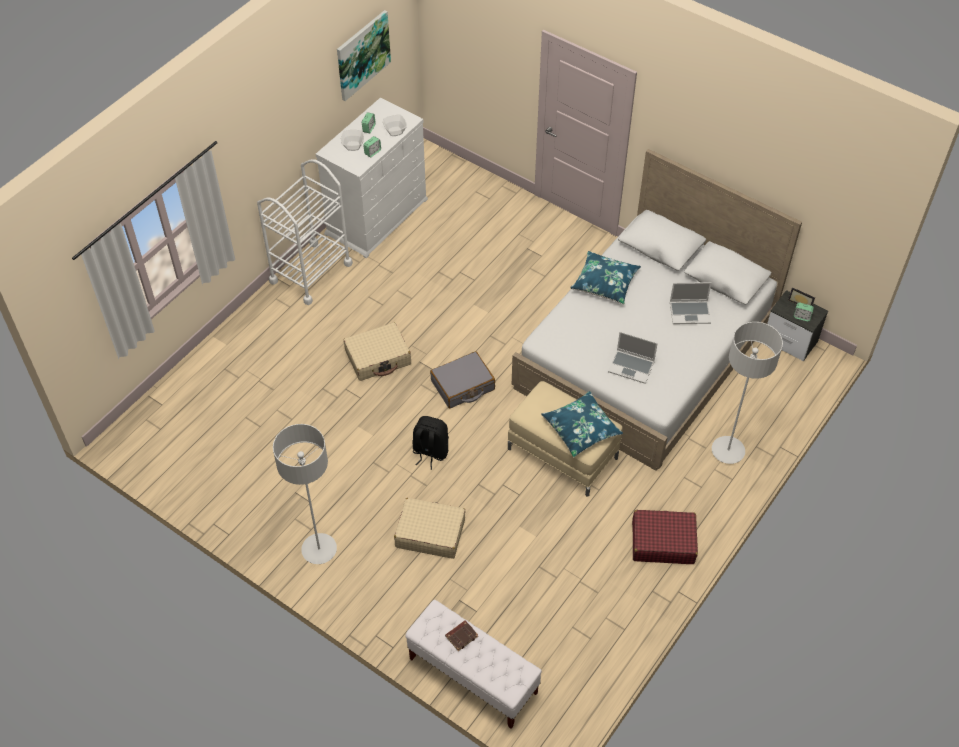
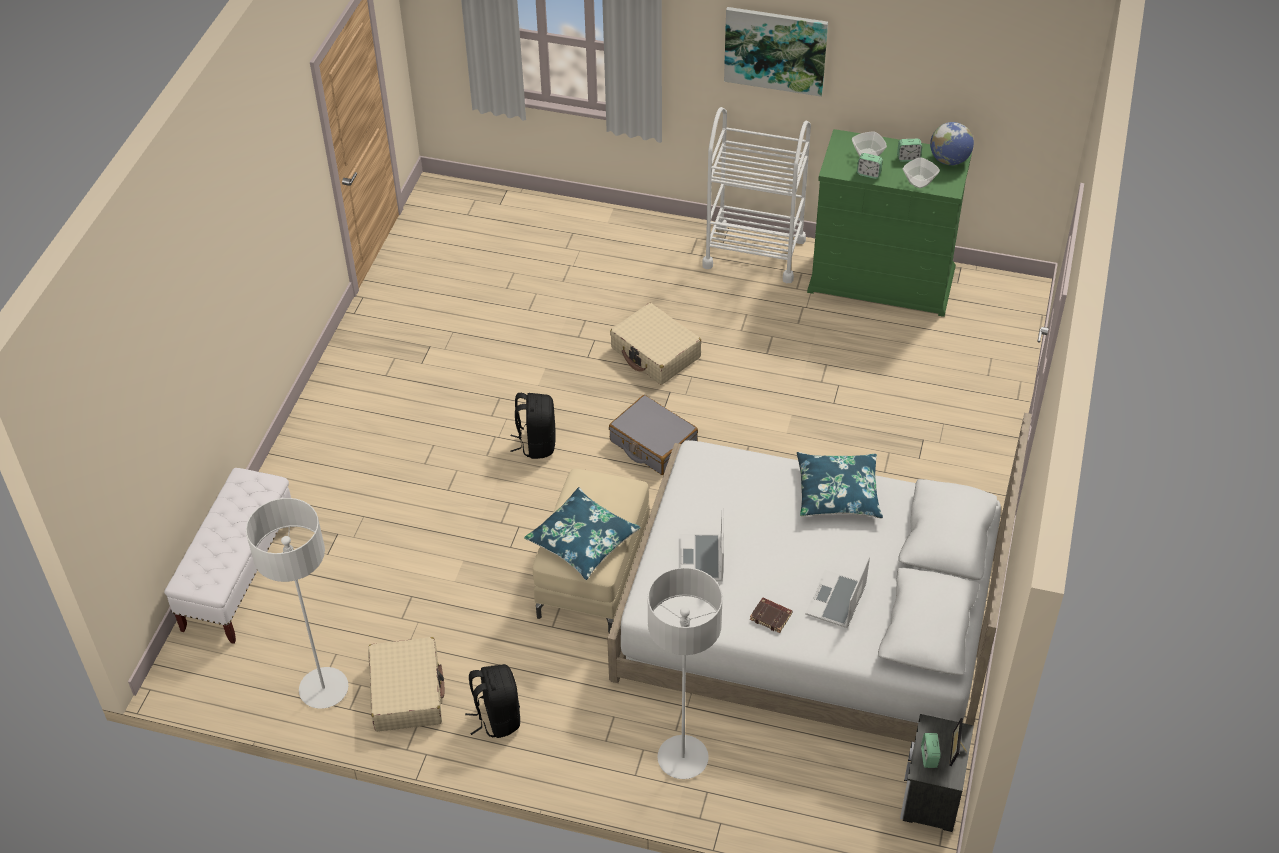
camera: 70 degrees right, 5 degrees down
grey floor lamp [273,424,337,564] -> grey floor lamp moved to [246,498,348,709]
white dresser [316,98,428,258] -> green dresser [807,129,972,317]
picture [337,10,391,101] -> picture moved to [724,7,828,97]
beige suitcase [394,498,466,559] -> beige suitcase moved to [368,637,445,732]
brown book [445,621,478,651] -> brown book moved to [750,598,792,633]
red suitcase [632,510,698,564] -> black backpack [465,664,520,738]
laptop [670,282,711,324] -> laptop turned 45 degrees clockwise [805,556,870,628]
none -> globe [930,122,974,165]

